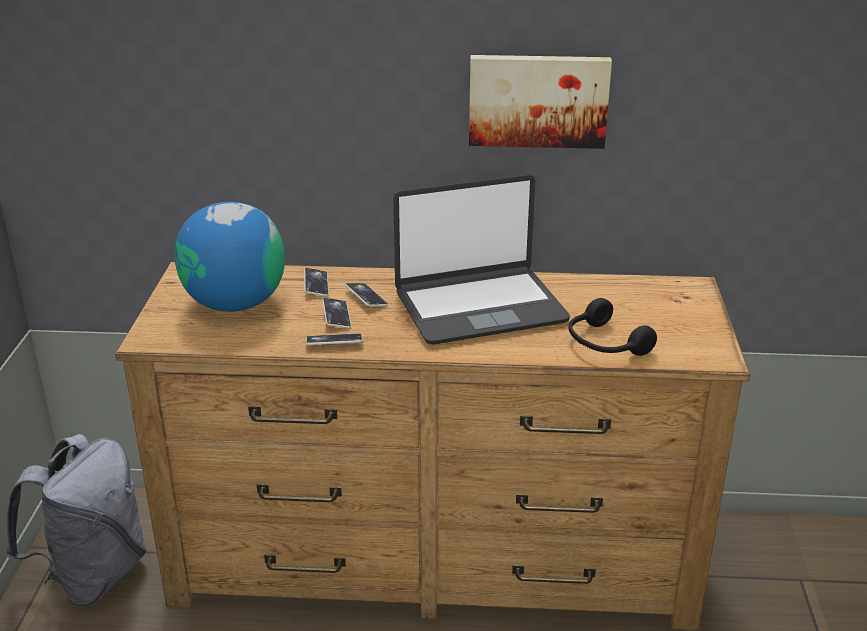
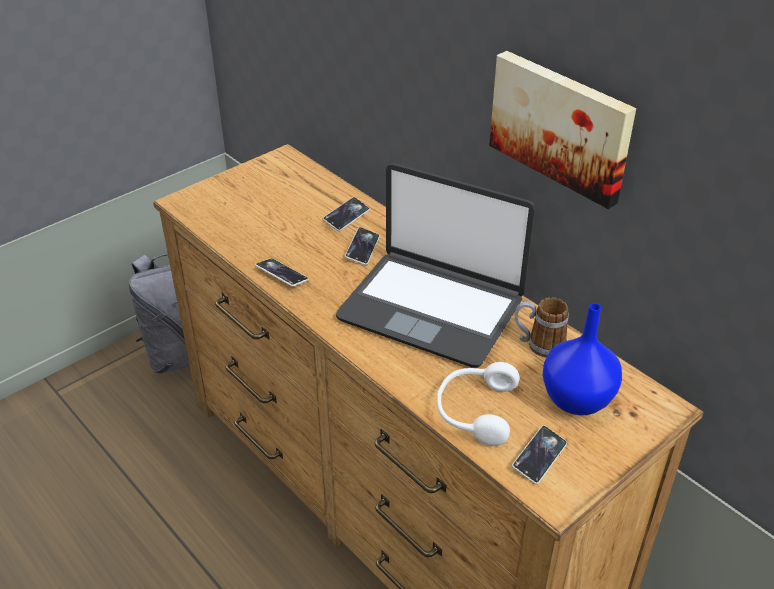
camera: 45 degrees right, 10 degrees up
globe [175,202,285,312] -> none
phone [322,298,351,328] -> phone moved to [512,425,567,484]
black headphones [569,298,657,356] -> white headphones [437,362,519,446]
none -> mug [515,297,569,358]
none -> blue vase [542,303,622,415]

